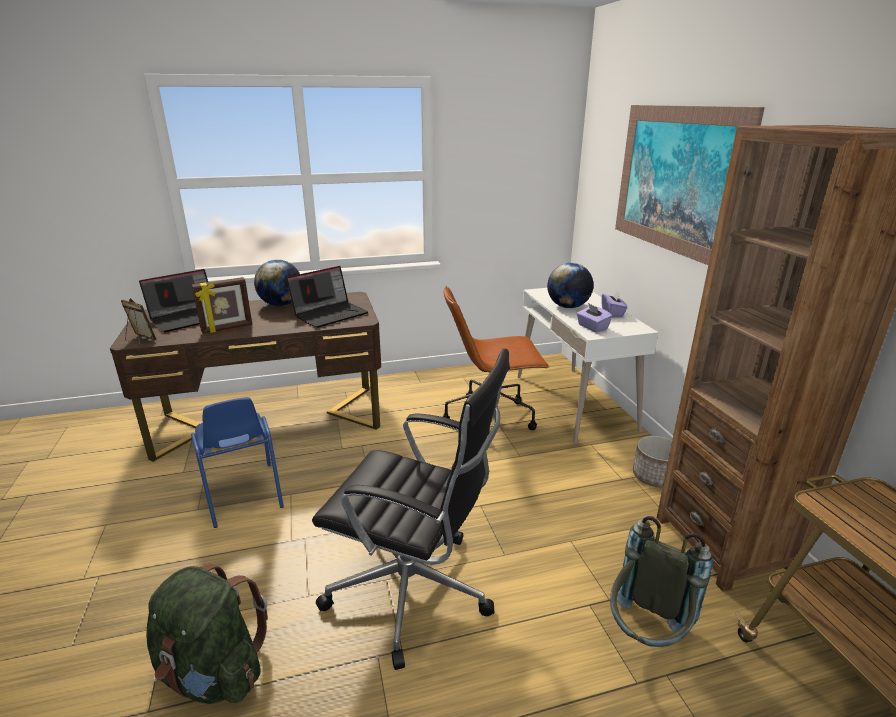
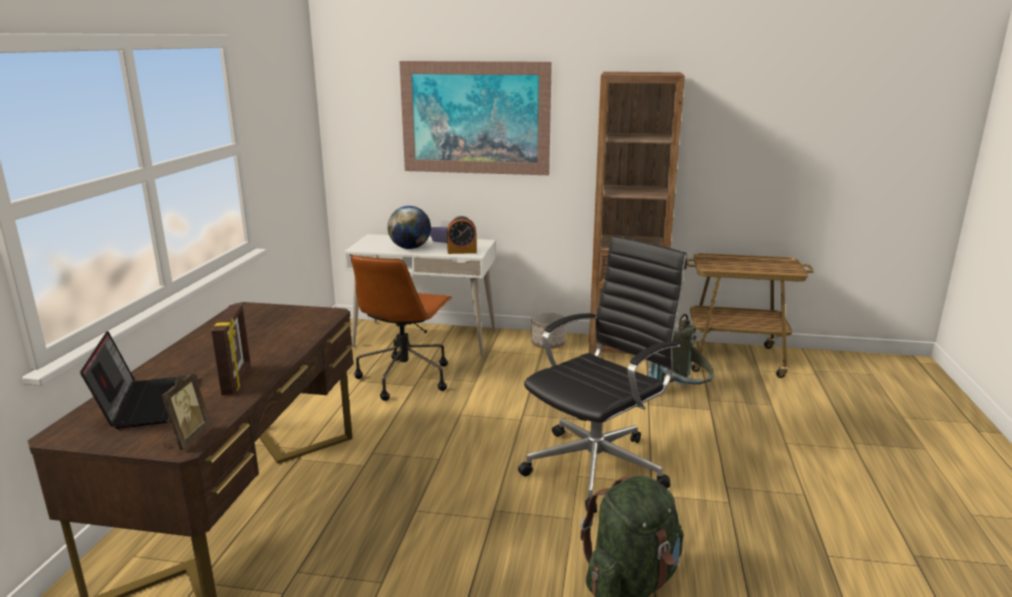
camera: 65 degrees left, 5 degrees down
picture frame [121,298,156,345] -> picture frame turned 135 degrees clockwise [161,372,211,450]
blue chair [191,397,284,528] -> none
globe [254,260,300,306] -> none
laptop [286,266,369,328] -> none
purple tissue box [577,303,612,332] -> alarm clock [447,216,477,254]

